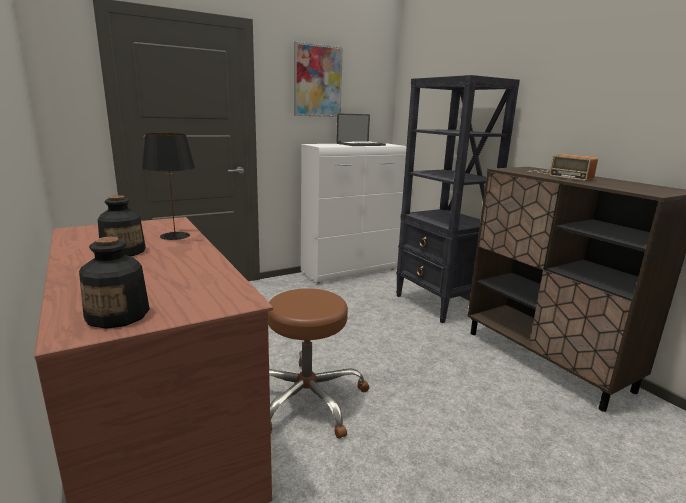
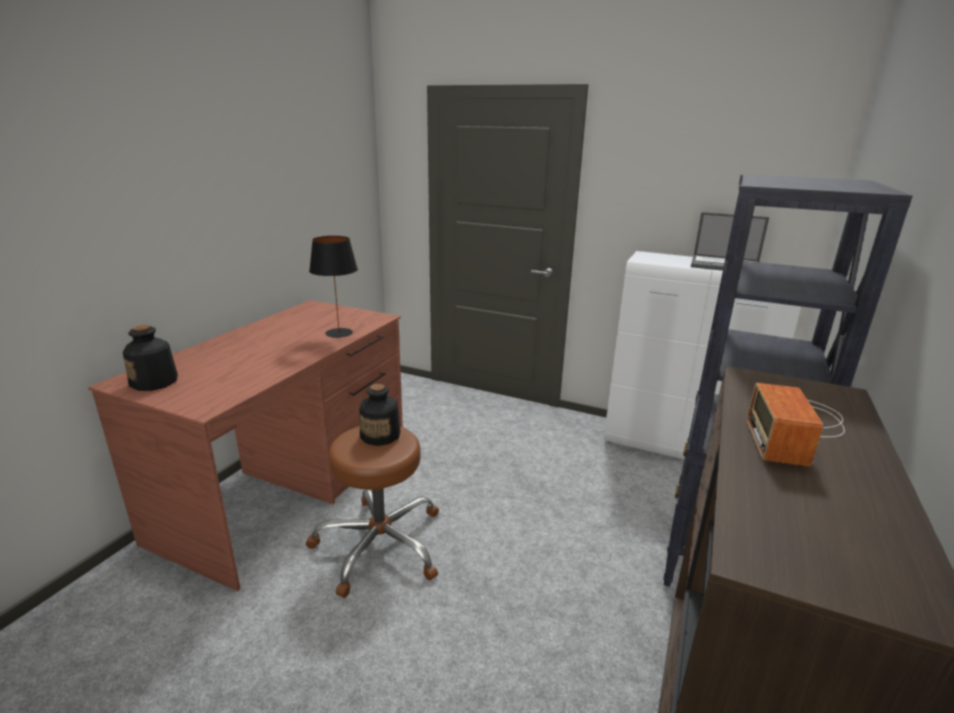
camera: 55 degrees right, 5 degrees up
bottle [98,195,146,256] -> bottle moved to [360,384,400,446]
picture [294,42,343,117] -> none

